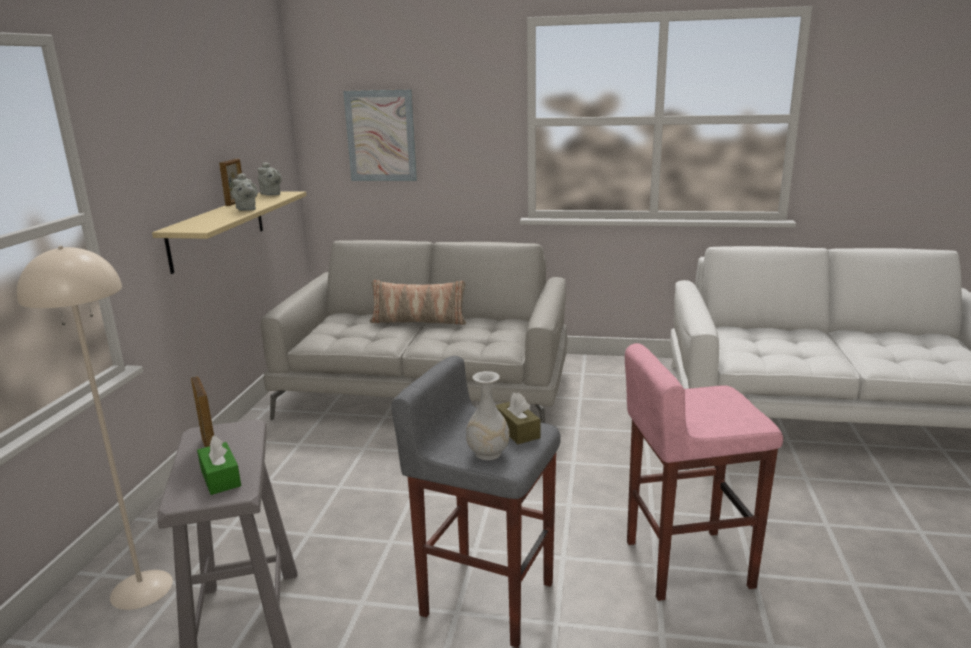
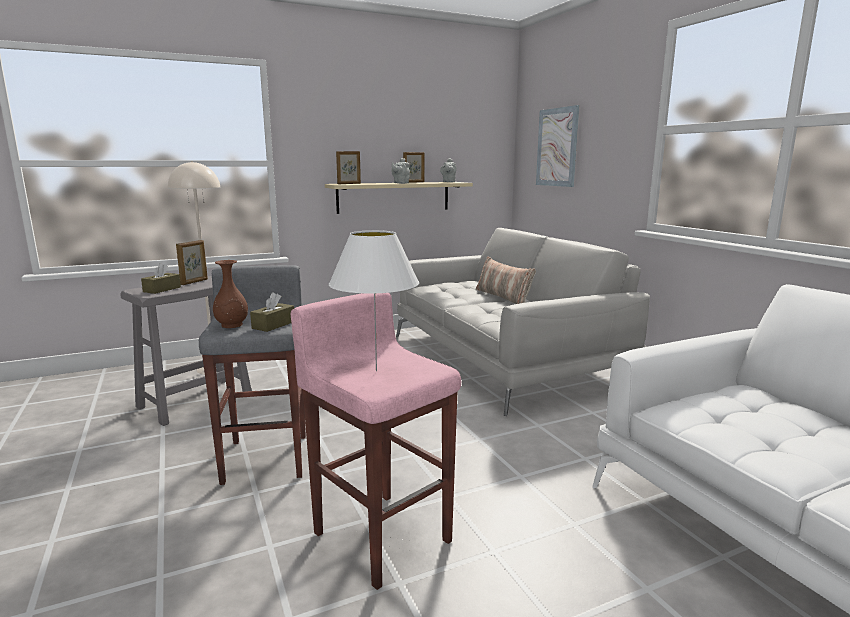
camera: 55 degrees right, 5 degrees down
green tissue box [197,436,241,495] -> brown tissue box [141,263,181,294]
white vase [466,371,510,460] -> brown vase [213,260,248,328]
none -> white table lamp [329,230,419,371]
none -> picture frame [336,151,361,184]

